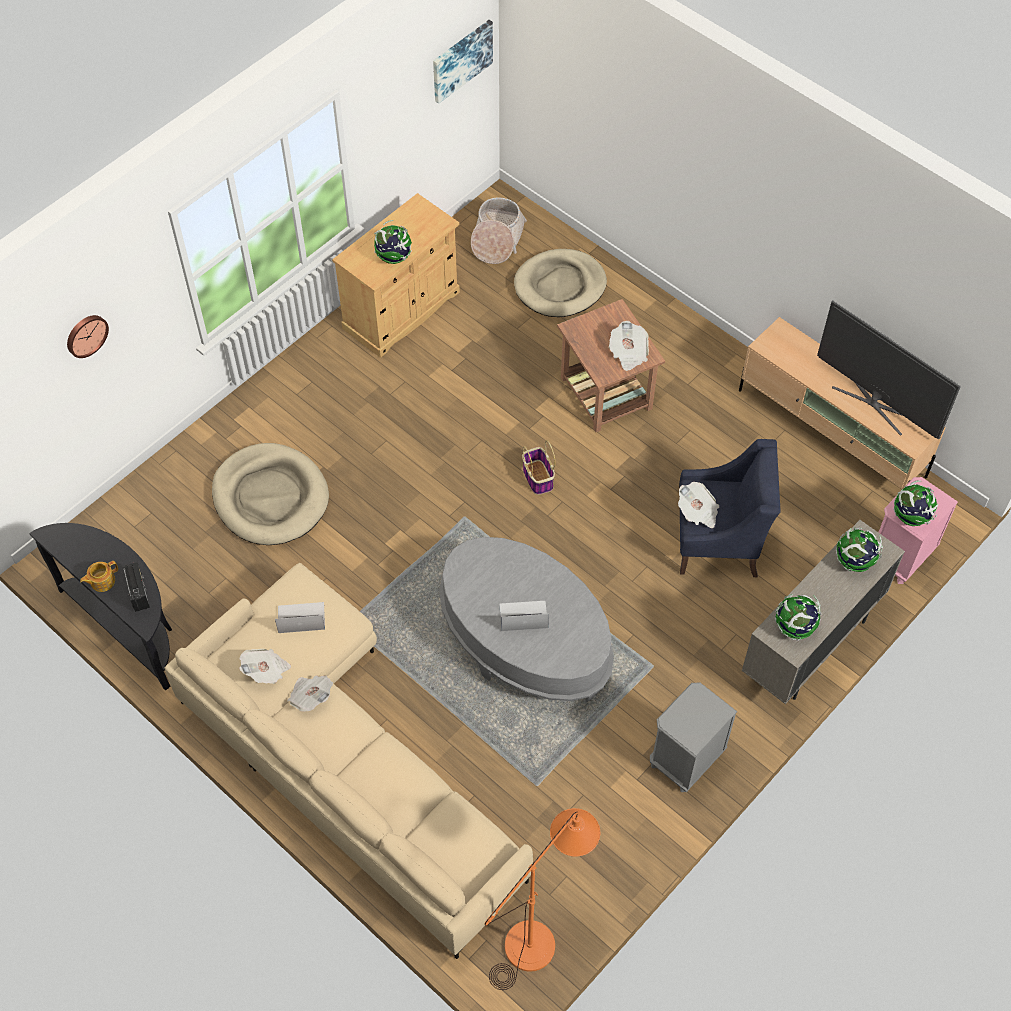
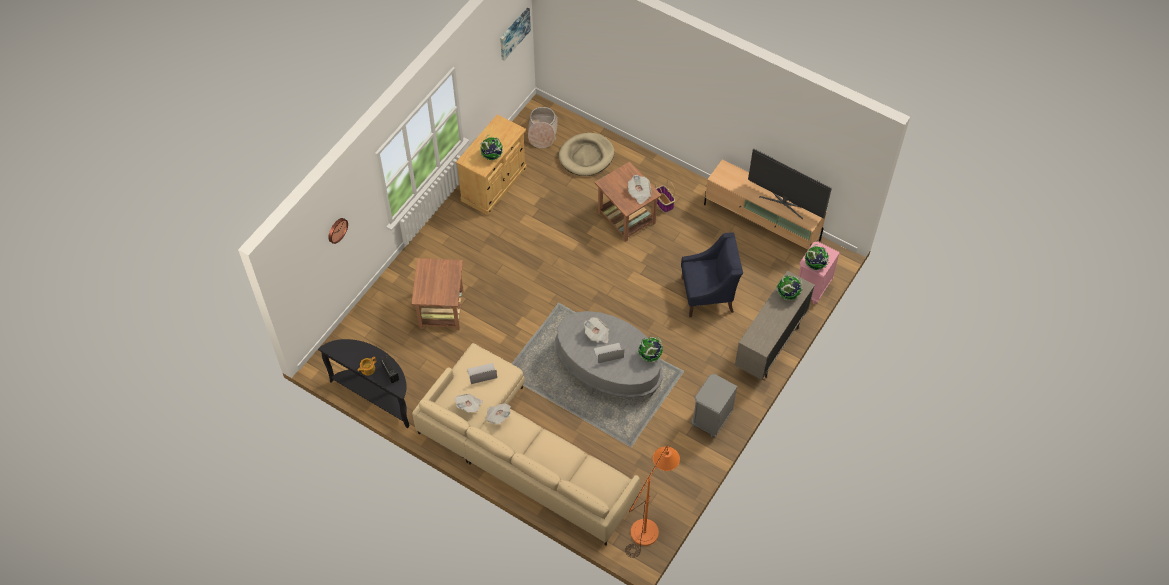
camera: 10 degrees left, 0 degrees up
beige dog bed [212,443,329,545] -> brown side table [411,258,464,330]
basket [522,440,555,495] -> basket moved to [655,180,675,212]
newspaper [678,482,719,528] -> newspaper moved to [584,317,609,343]
globe [775,594,821,641] -> globe moved to [638,337,663,362]

